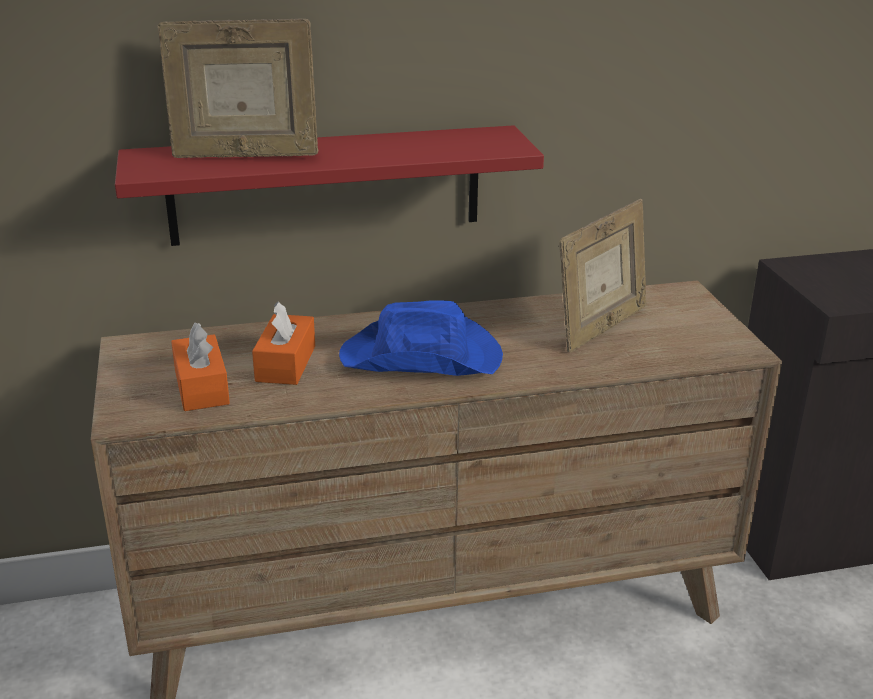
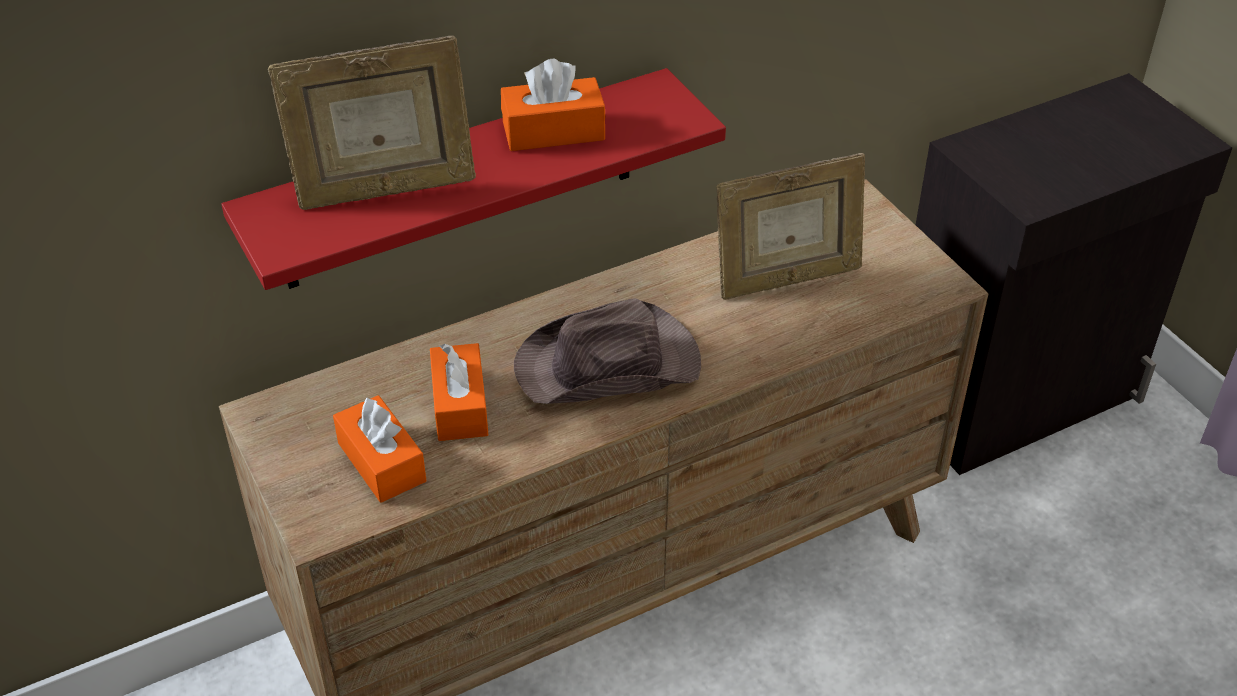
camera: 15 degrees left, 15 degrees up
blue hat [339,300,503,376] -> brown hat [514,298,701,404]
picture frame [559,199,647,352] -> picture frame turned 45 degrees clockwise [716,153,865,300]
none -> orange tissue box [501,58,606,151]

